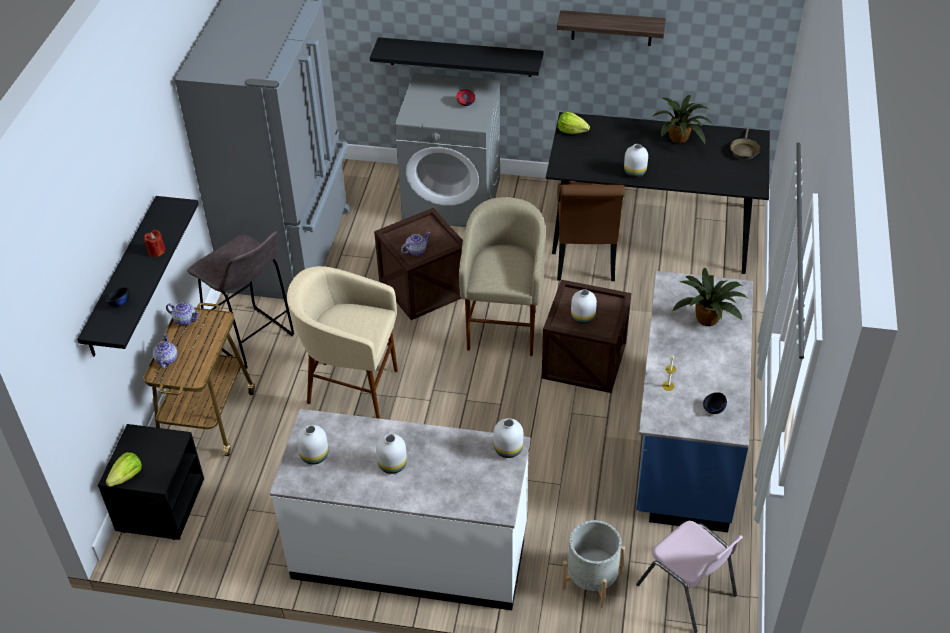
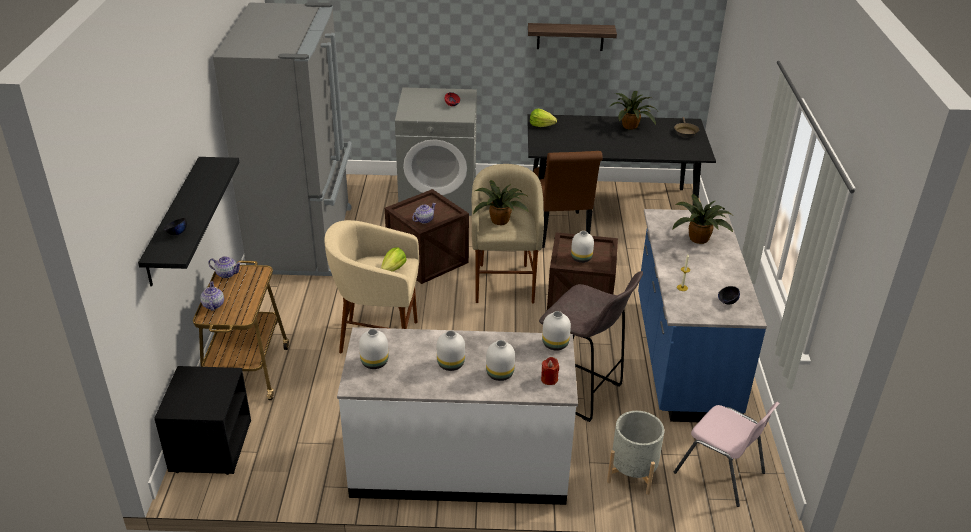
camera: 10 degrees left, 10 degrees down
lettuce [106,452,142,487] -> lettuce moved to [381,247,407,272]
red candle [144,230,165,257] -> red candle moved to [541,357,559,385]
grey stool [187,231,294,369] -> grey stool moved to [539,271,643,422]
black shelf [370,37,543,77] -> none
white vase [624,144,648,177] -> white vase moved to [486,340,515,381]
none -> potted plant [473,180,529,225]

